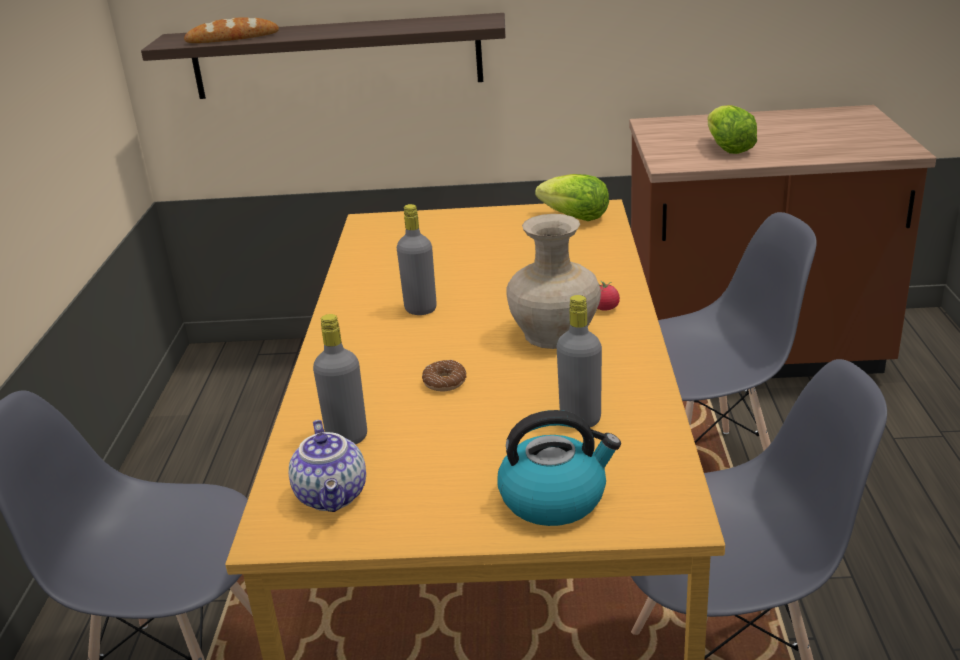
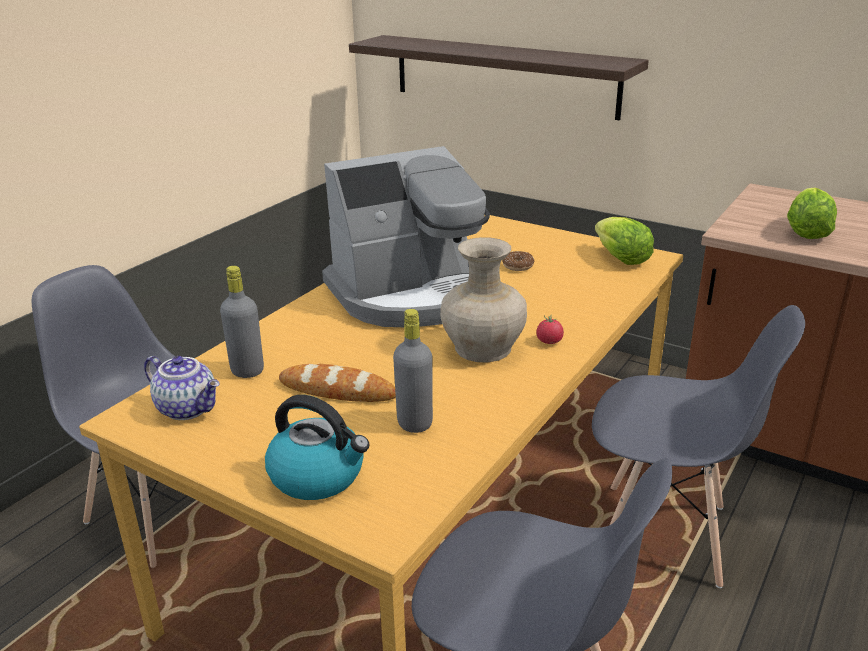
camera: 30 degrees right, 0 degrees up
bread [184,17,279,43] -> bread moved to [279,364,396,402]
teapot [289,420,366,512] -> teapot turned 75 degrees counterclockwise [144,356,220,420]
grey bottle [397,204,437,315] -> coffee machine [322,146,490,327]
donut [422,360,466,391] -> donut moved to [502,251,534,271]

